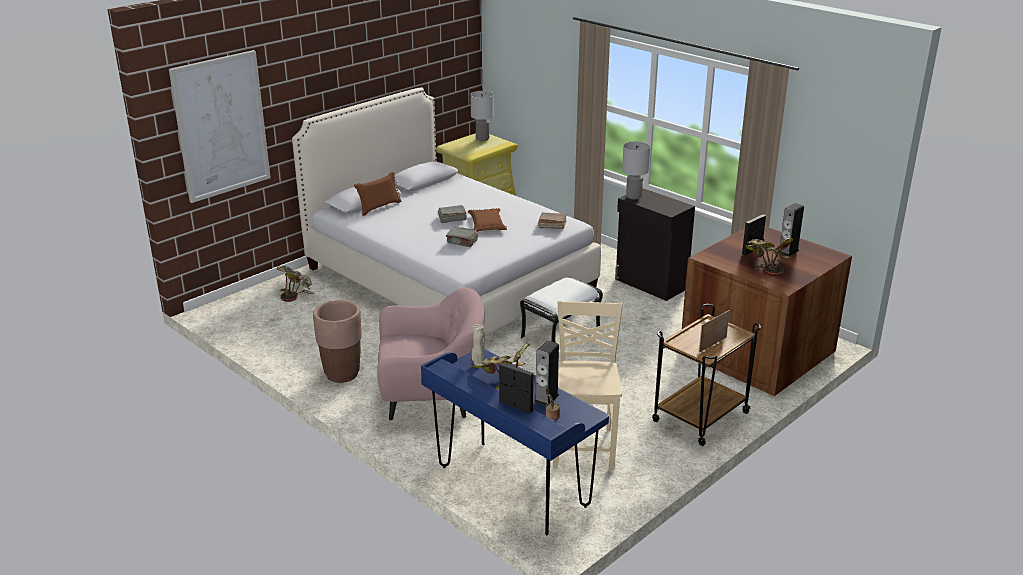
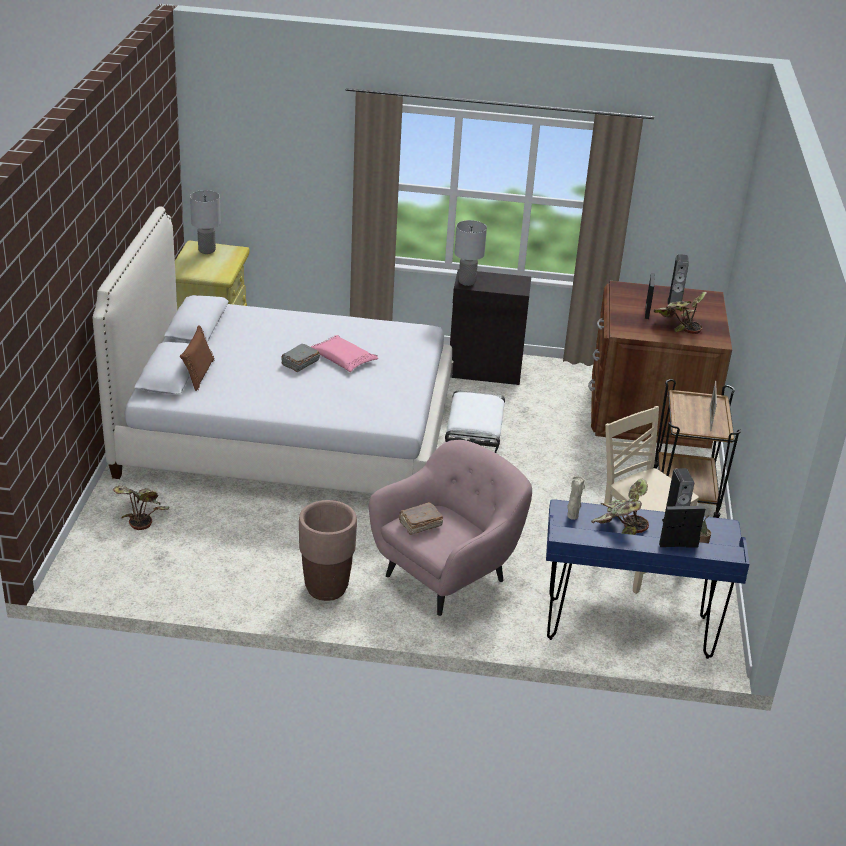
camera: 40 degrees left, 5 degrees up
picture [169,50,271,203] -> none
grey book [446,227,478,247] -> none
brown pillow [468,208,507,232] -> pink pillow [311,335,378,372]
brown book [538,212,567,229] -> brown book moved to [399,502,443,535]

